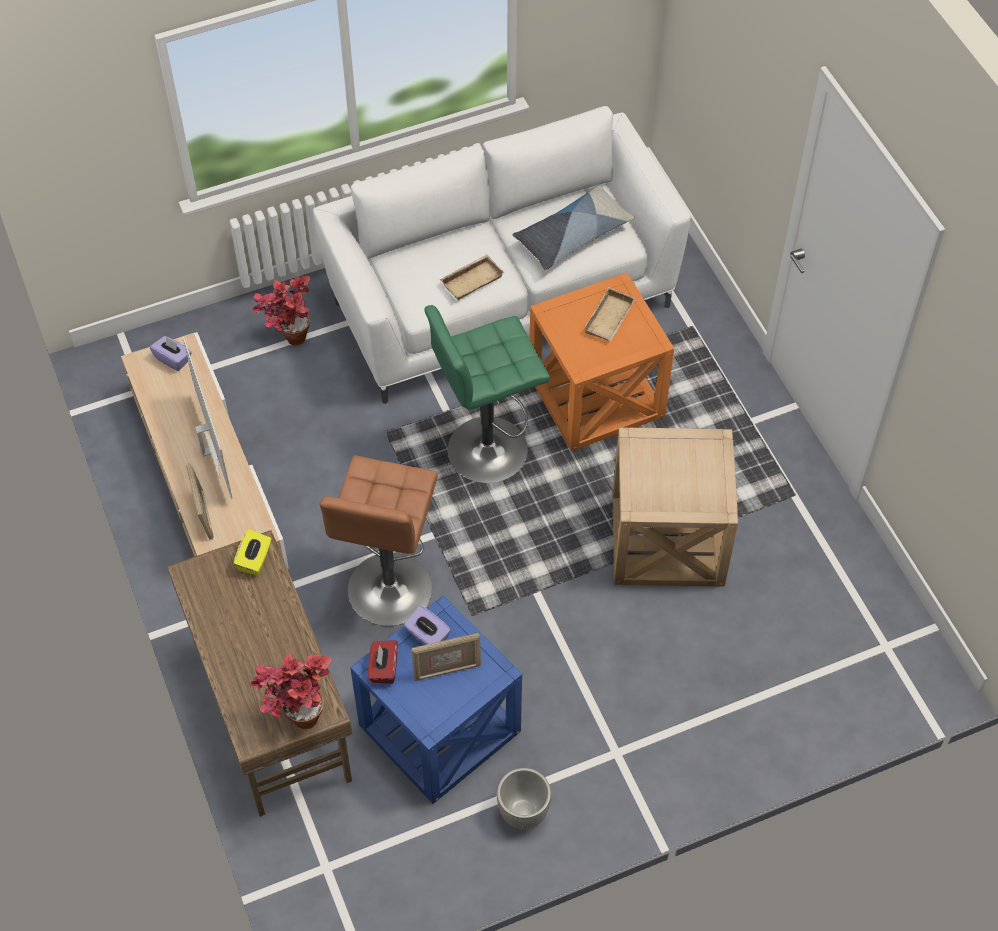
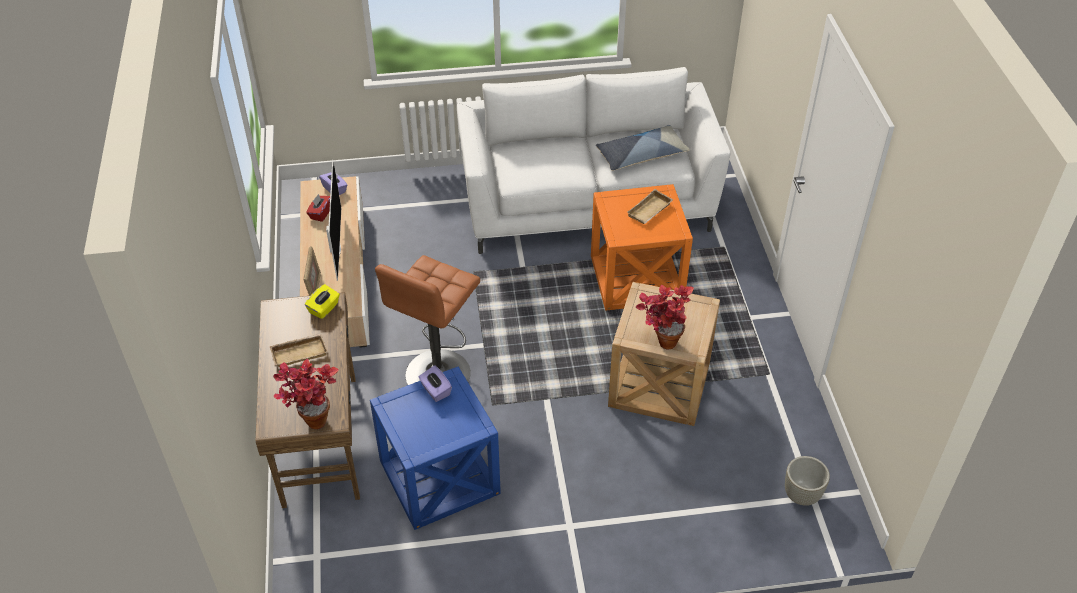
camera: 15 degrees right, 10 degrees down
potted plant [252,276,310,346] -> potted plant moved to [636,285,694,350]
red tissue box [368,640,398,684] -> red tissue box moved to [306,194,330,222]
picture frame [411,633,481,681] -> none
green stool [424,305,550,483] -> none
beige tray [439,254,505,300] -> beige tray moved to [269,333,328,368]
grey planter [497,768,551,829] -> grey planter moved to [785,456,830,506]

